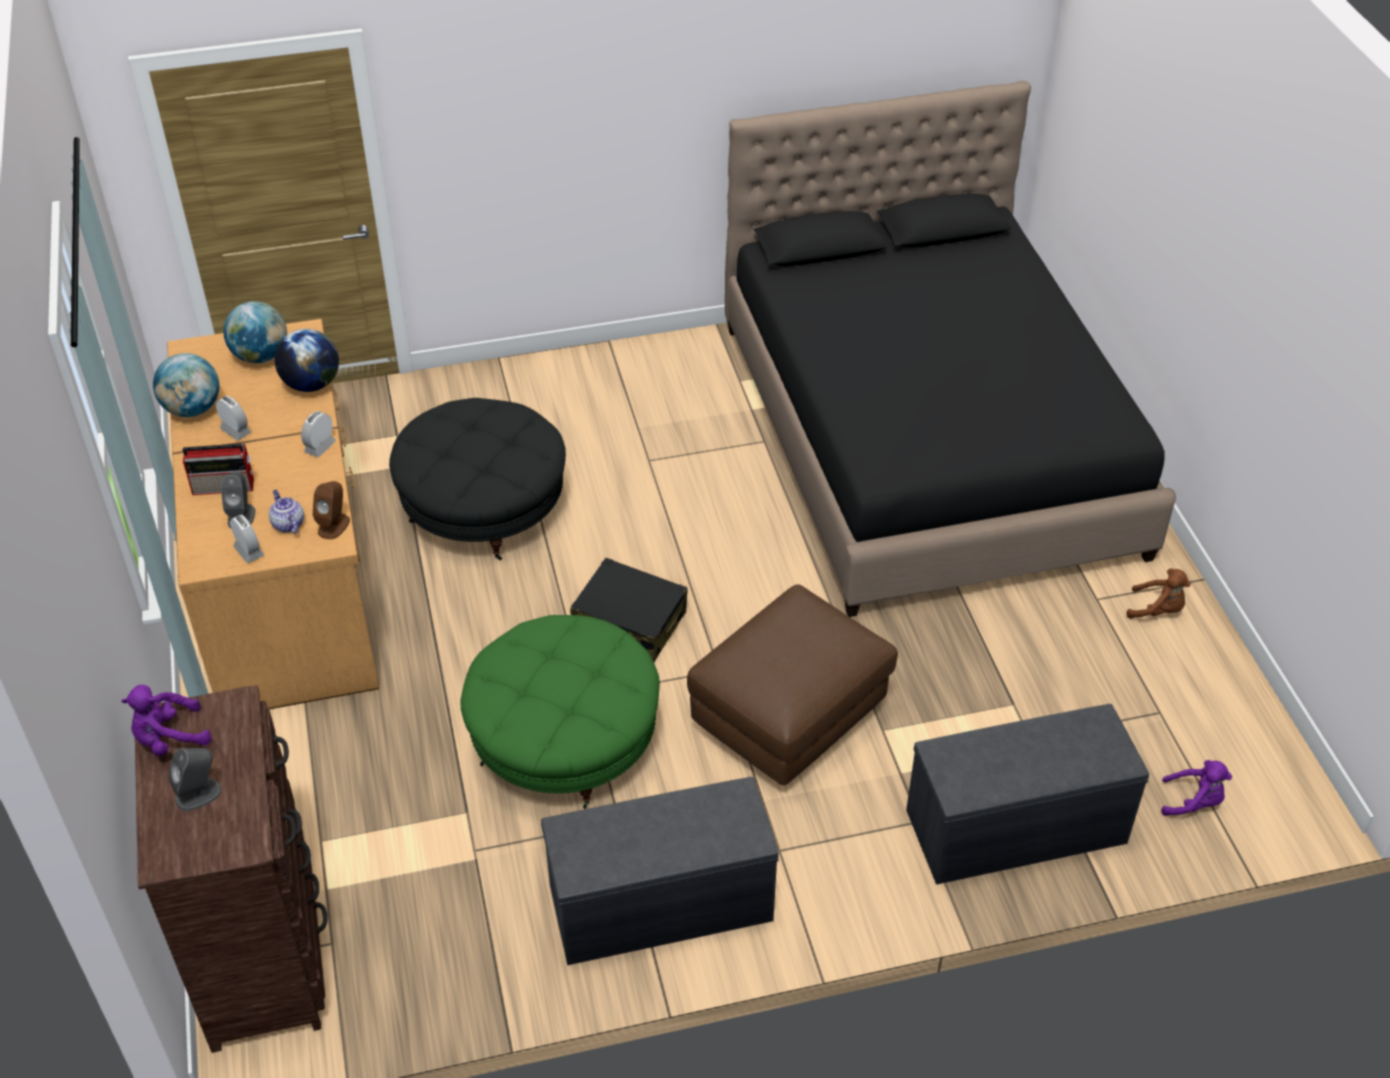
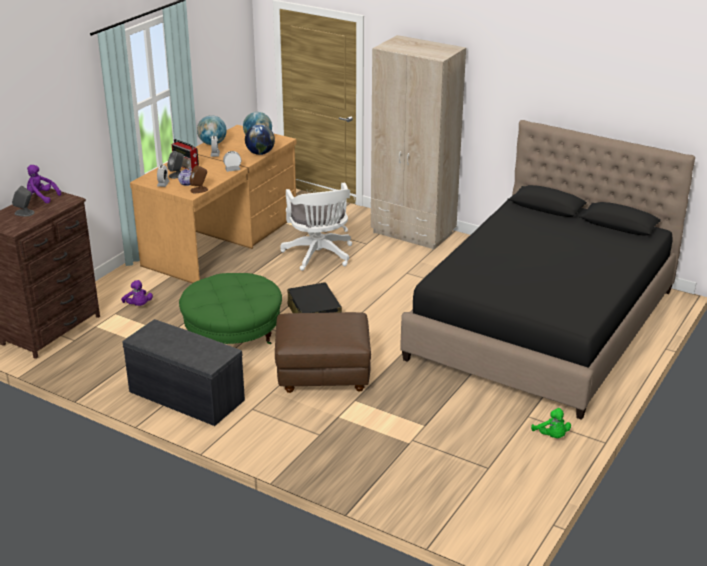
camera: 45 degrees right, 15 degrees down
black ottoman [389,398,566,560] -> white office chair [280,182,352,271]
grey bench [906,704,1149,885] -> none
brown plush toy [1127,568,1191,618] -> green plush toy [531,408,571,438]
purple plush toy [1161,760,1232,816] -> purple plush toy moved to [121,280,153,306]
none -> beige wardrobe [371,35,466,250]

